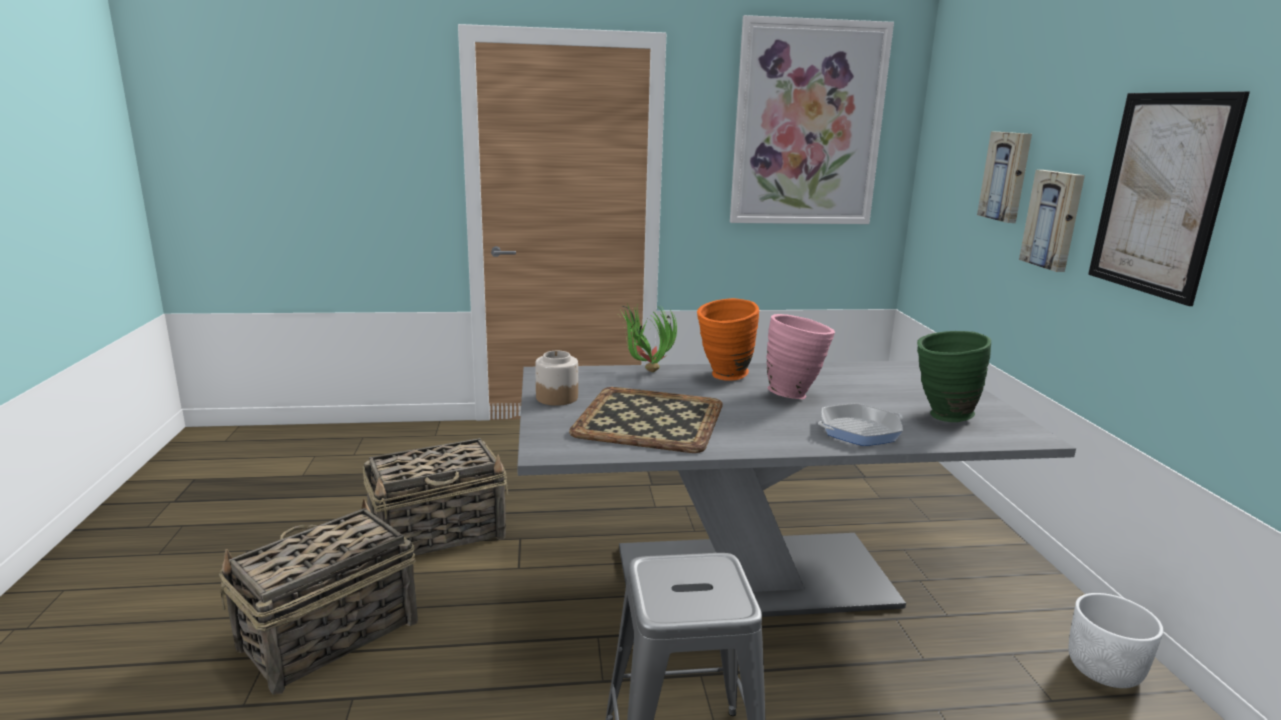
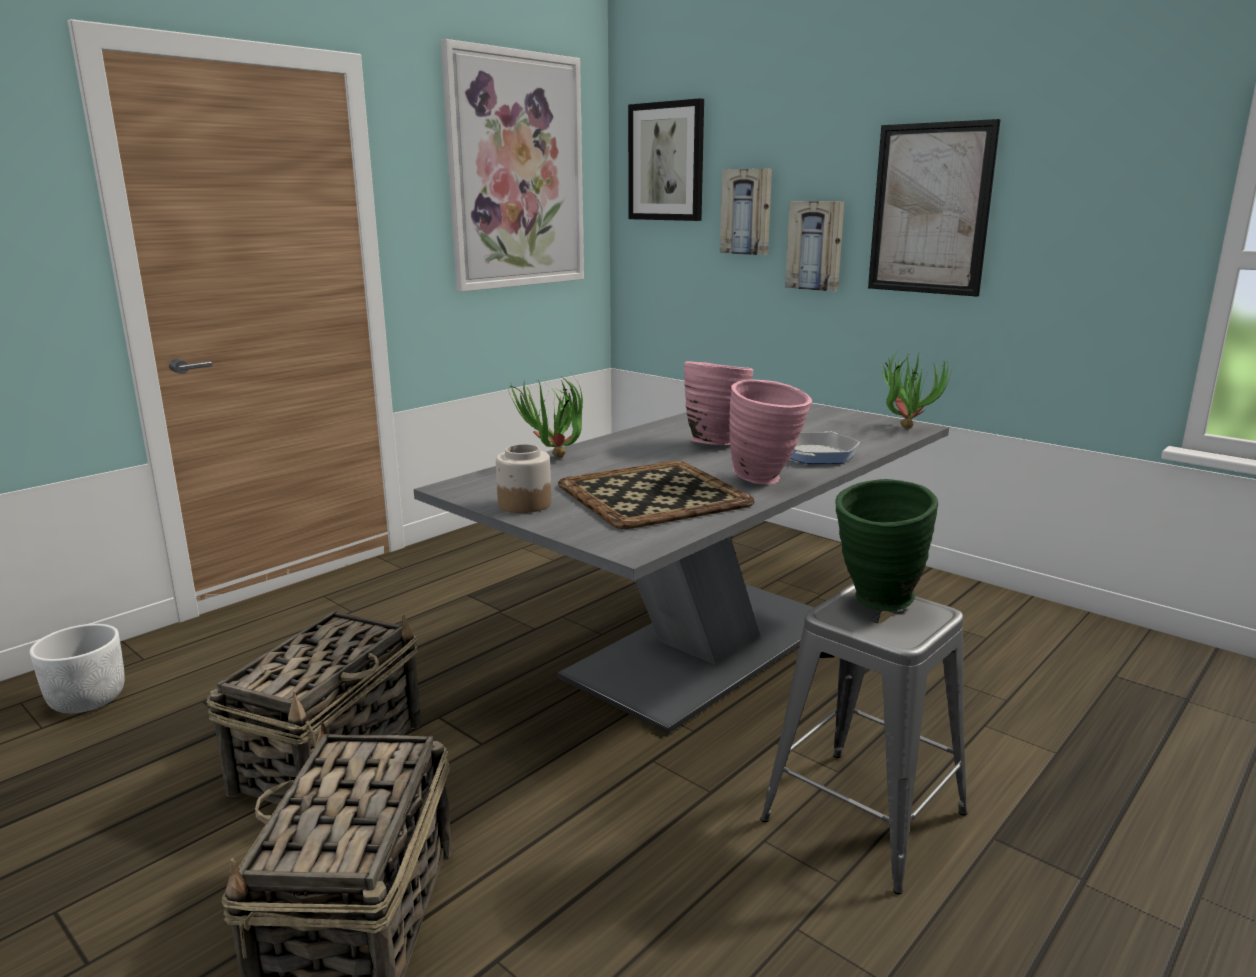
camera: 40 degrees left, 0 degrees up
orange vase [697,298,759,381] -> none
green vase [917,331,991,422] -> green vase moved to [835,479,938,611]
white planter [1068,593,1163,688] -> white planter moved to [30,624,125,713]
none -> picture [628,98,704,221]
none -> pink vase [729,379,812,485]
none -> potted plant [879,349,953,430]

